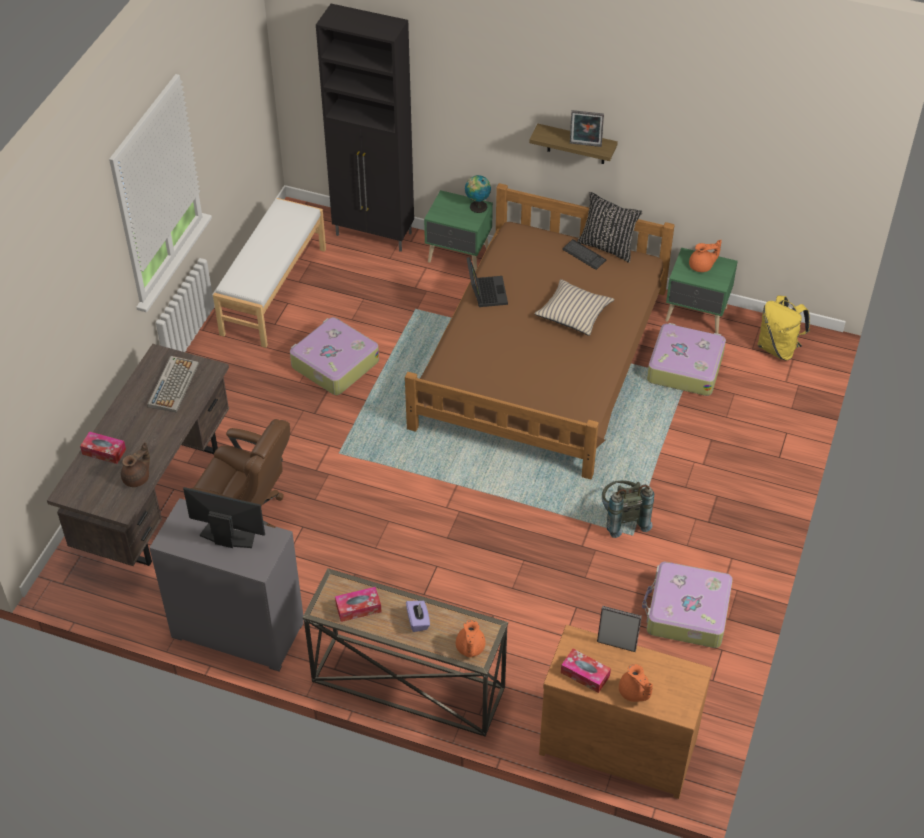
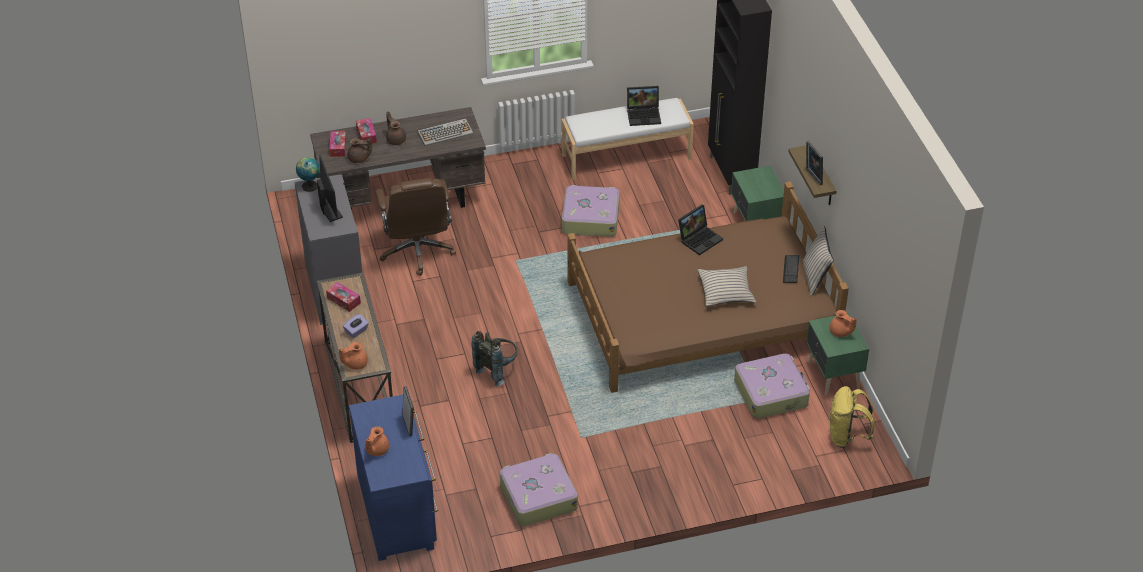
camera: 55 degrees right, 5 degrees down
globe [465,175,491,213] -> globe moved to [296,157,320,192]
brown dresser [539,625,713,799] -> blue dresser [349,395,438,561]
tissue box [561,649,611,693] -> tissue box moved to [329,131,346,157]
black pillow [577,192,643,263] -> beige pillow [802,226,834,297]
grey backpack [602,480,654,538] -> grey backpack moved to [471,331,518,386]
none -> brown teapot [386,111,406,145]
none -> laptop [627,86,661,126]

